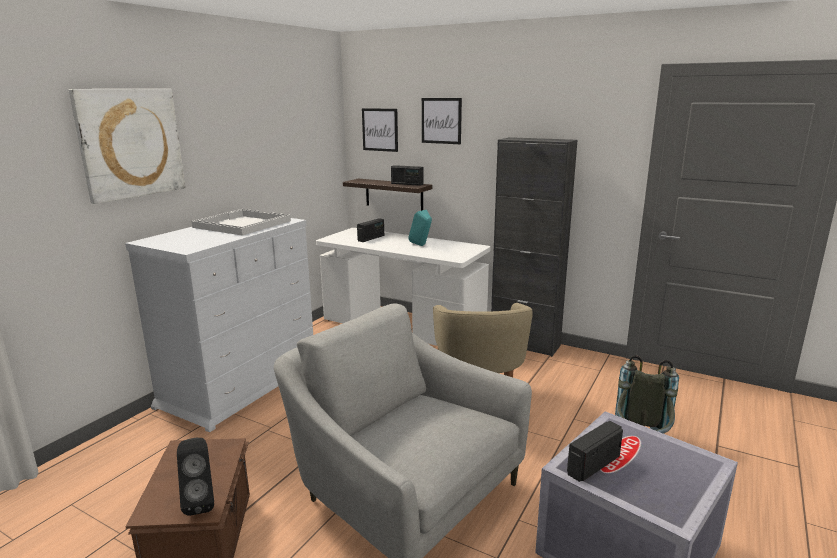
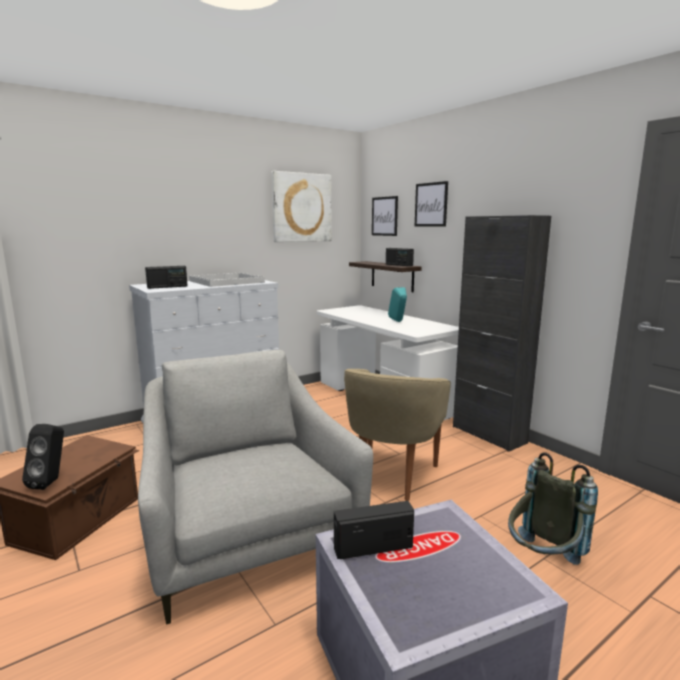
camera: 25 degrees right, 5 degrees down
picture [69,89,185,204] -> picture moved to [272,171,332,242]
radio [357,218,384,242] -> radio moved to [145,266,188,289]

